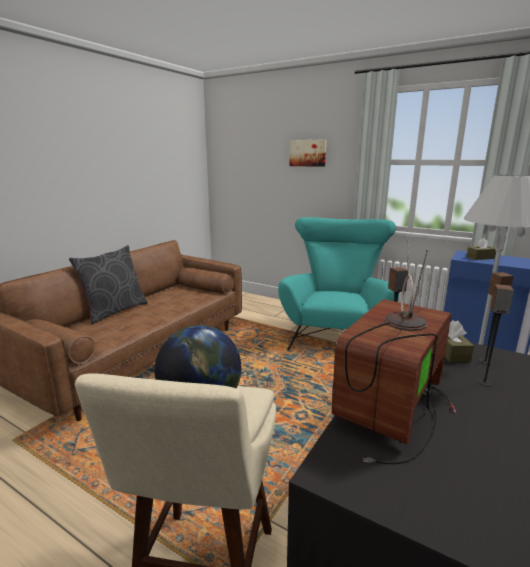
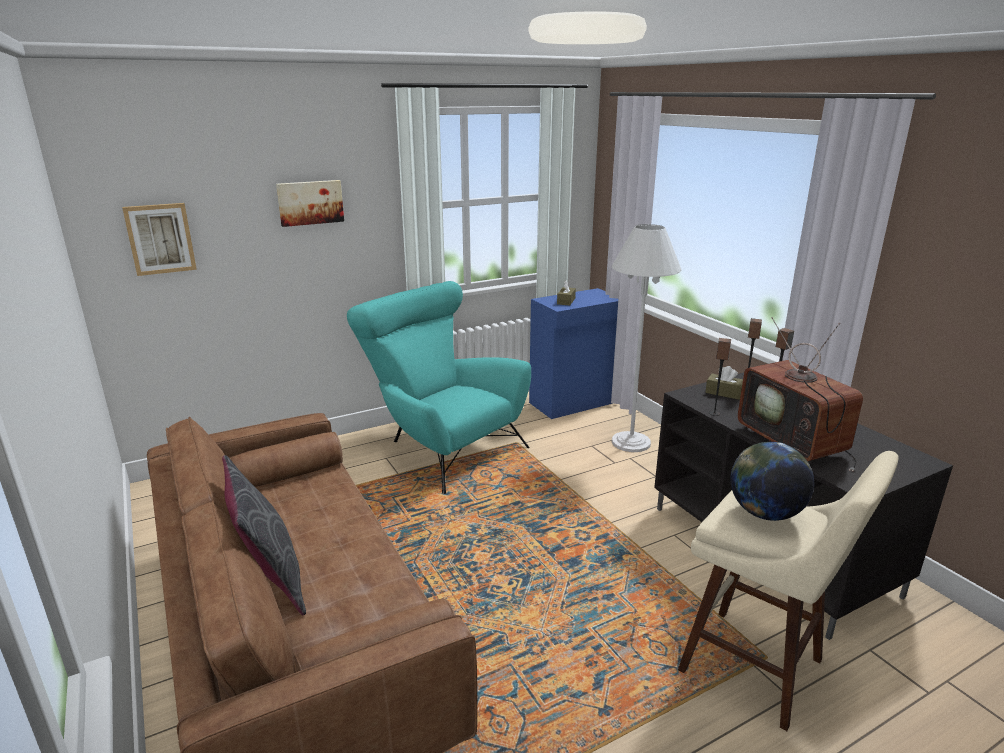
camera: 60 degrees left, 5 degrees up
none -> picture [122,203,197,276]

